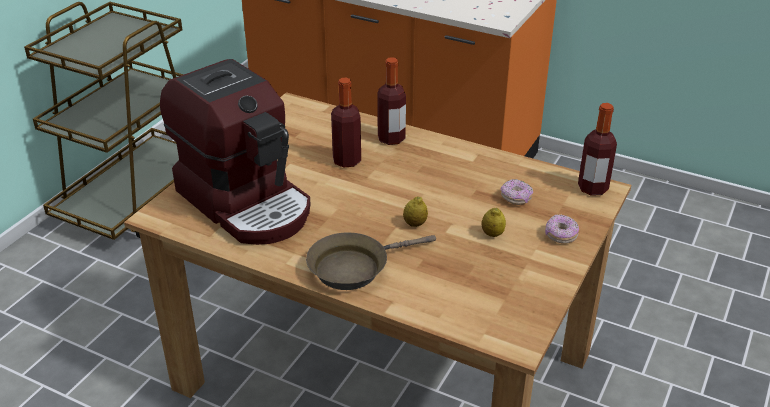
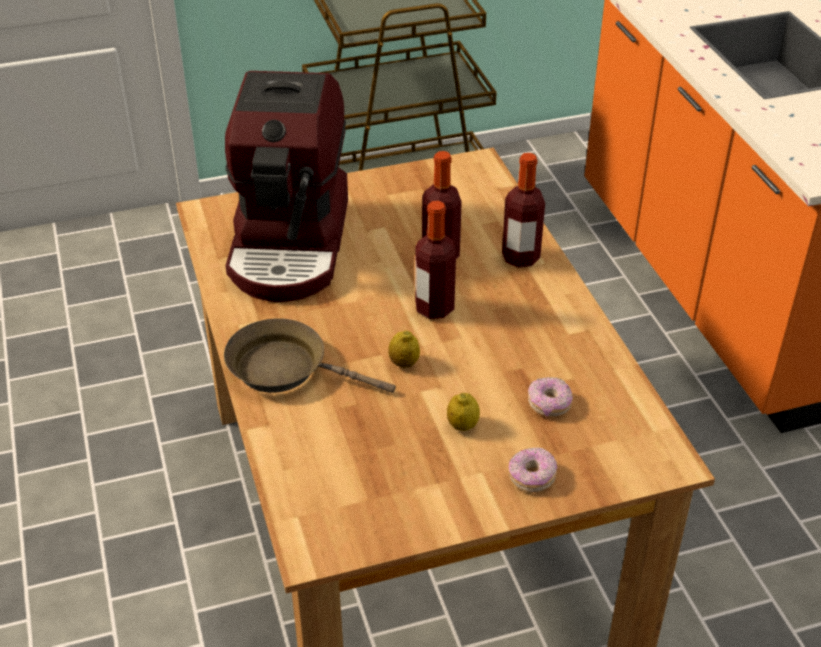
camera: 45 degrees right, 5 degrees up
bottle [578,103,617,196] -> bottle moved to [415,201,456,319]

